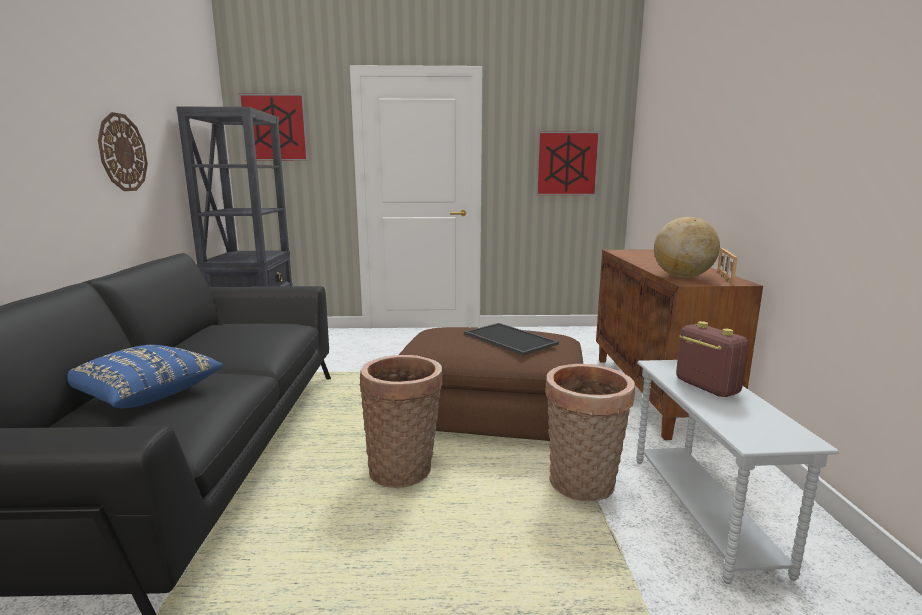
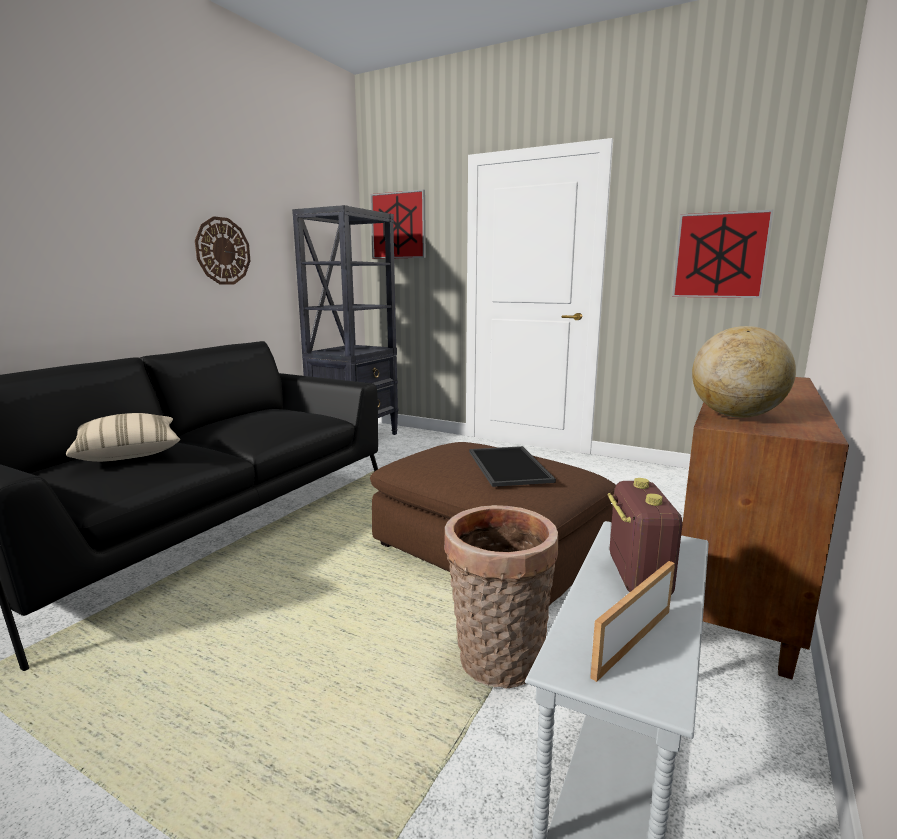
camera: 30 degrees right, 0 degrees up
blue pillow [67,345,223,409] -> beige pillow [66,413,180,462]
basket [359,355,443,488] -> none
picture frame [717,248,738,284] -> picture frame moved to [590,561,675,682]

